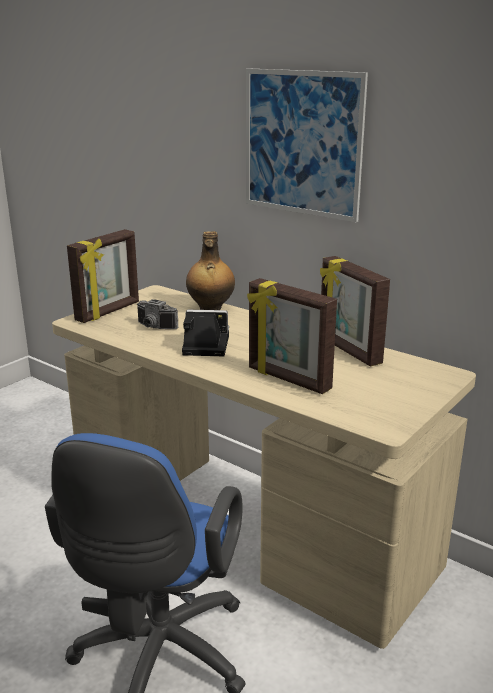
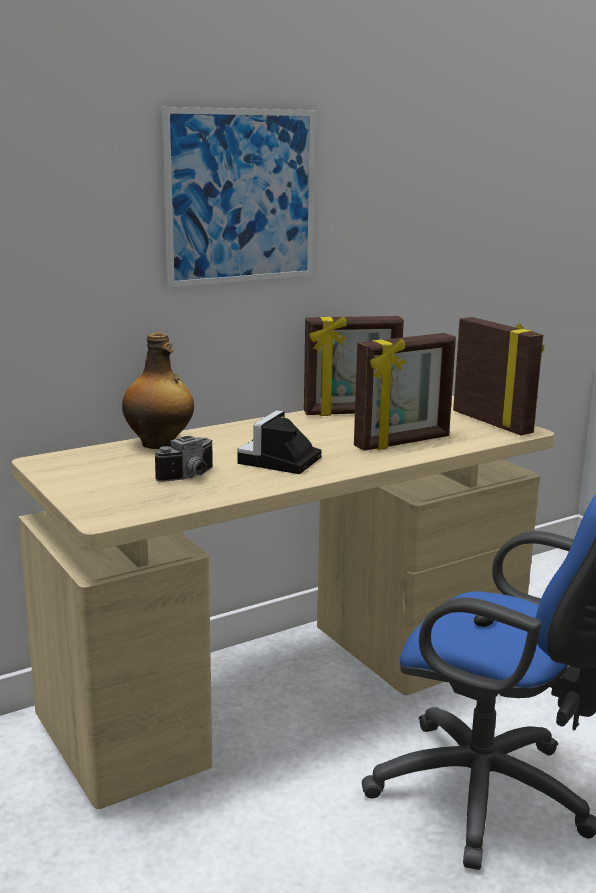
camera: 70 degrees left, 5 degrees down
picture frame [67,229,139,323] -> picture frame moved to [453,317,544,435]

